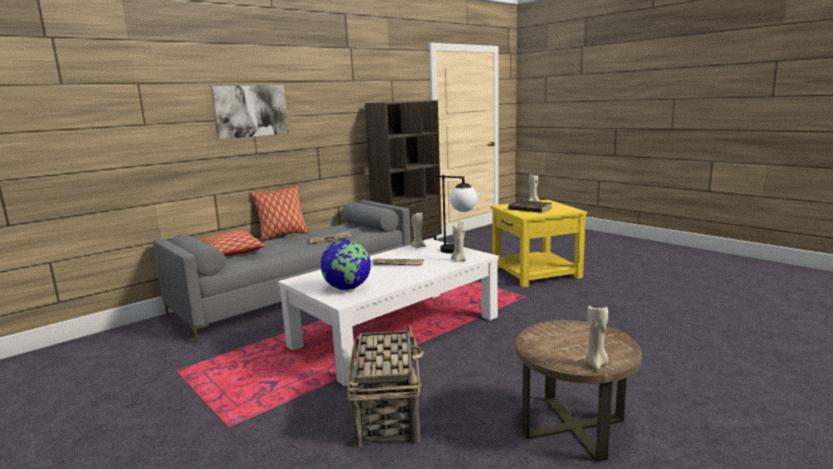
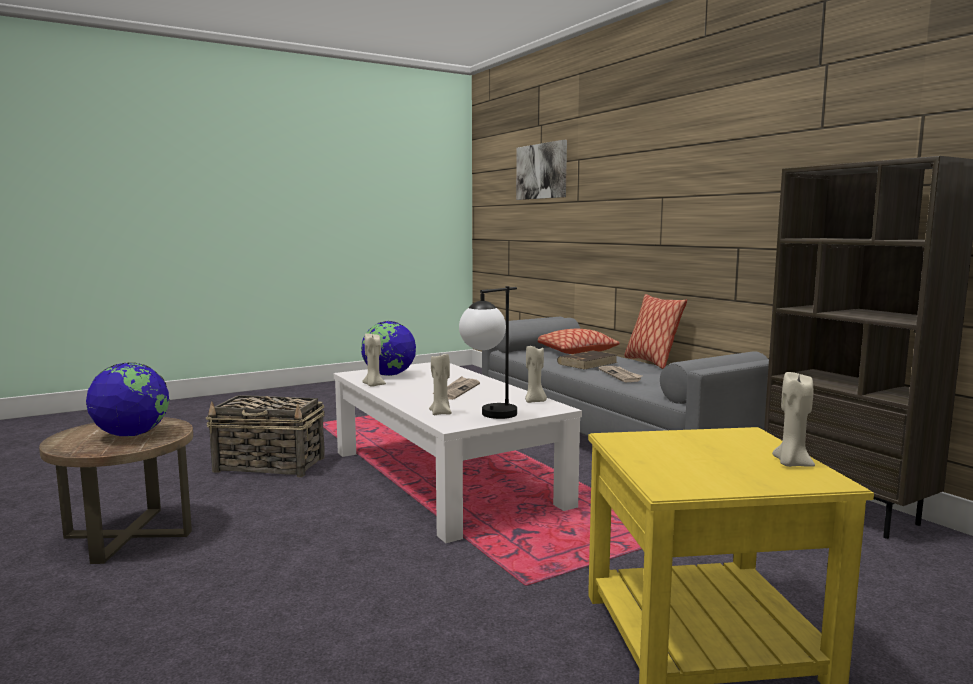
camera: 100 degrees right, 5 degrees down
picture [211,85,289,139] -> picture moved to [516,140,567,200]
brown book [508,200,552,213] -> brown book moved to [557,351,618,370]
beige candle [584,306,608,369] -> beige candle moved to [362,333,386,387]
none -> globe [86,363,170,437]

